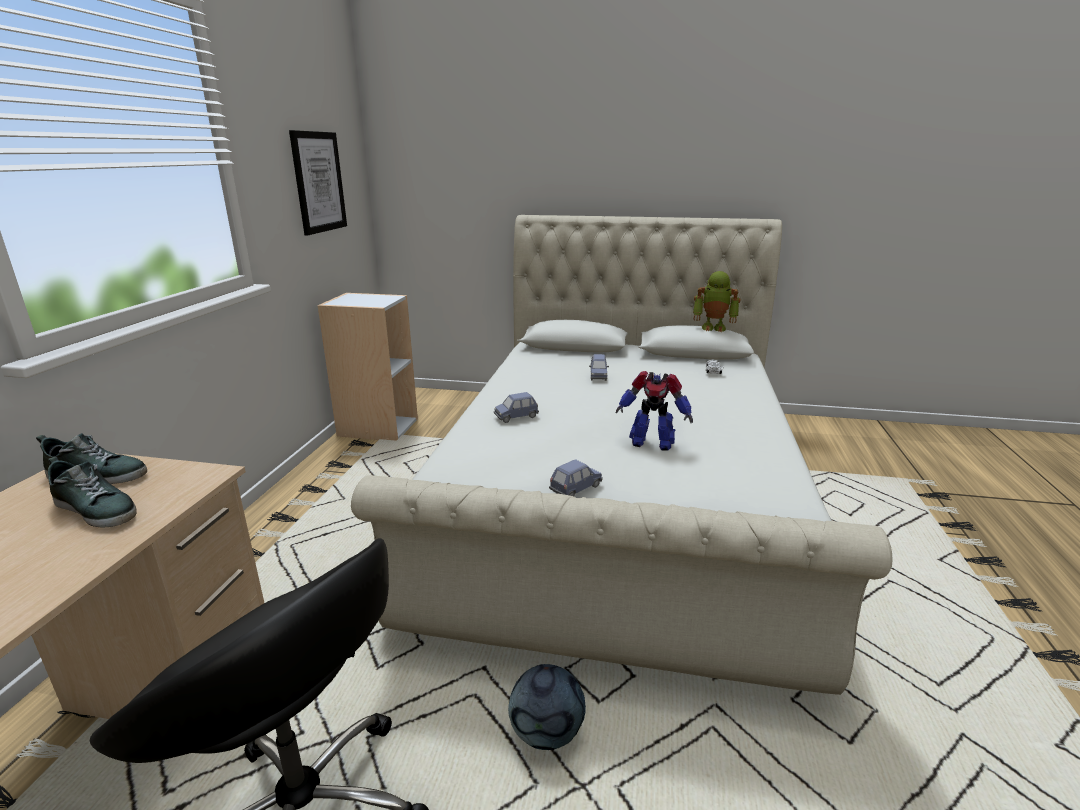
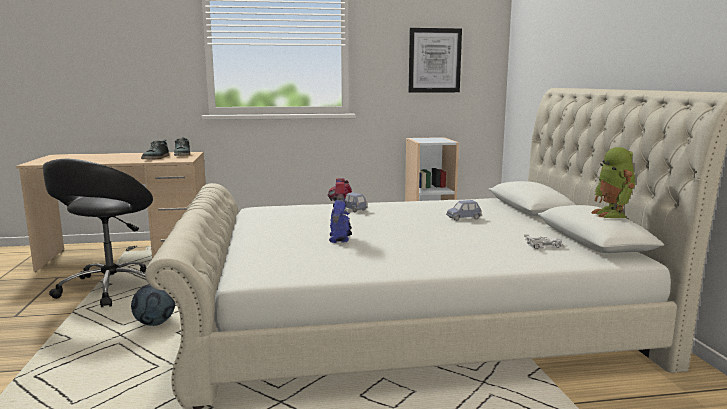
camera: 70 degrees right, 10 degrees down
blue toy car [549,459,603,496] -> none

